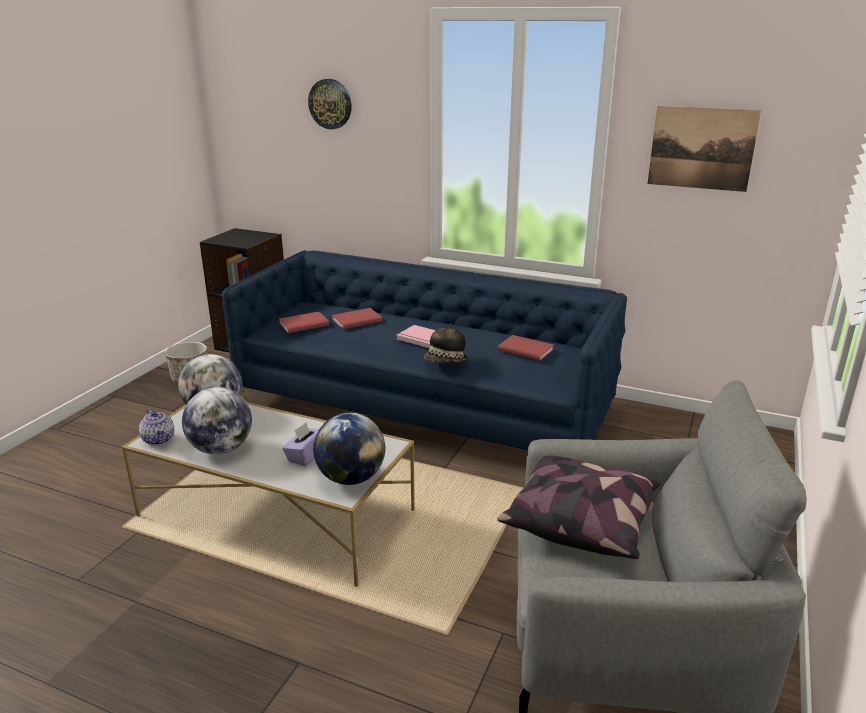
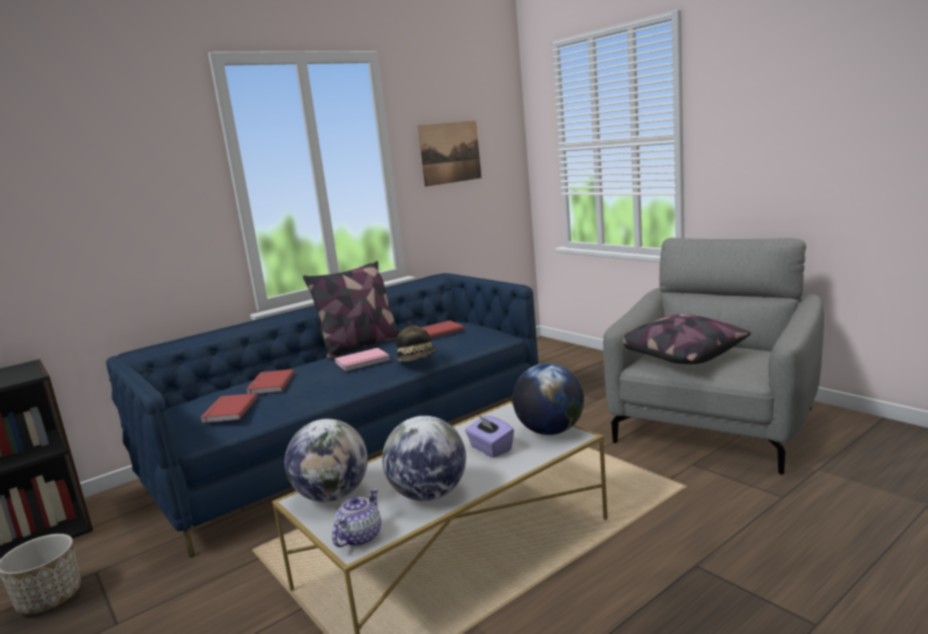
camera: 60 degrees left, 10 degrees down
teapot [139,408,175,445] -> teapot turned 60 degrees counterclockwise [332,488,381,547]
wall clock [308,79,352,129] -> none
none -> pillow [303,261,400,360]

